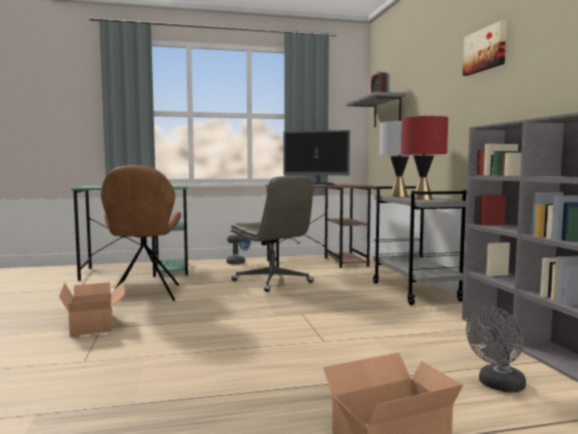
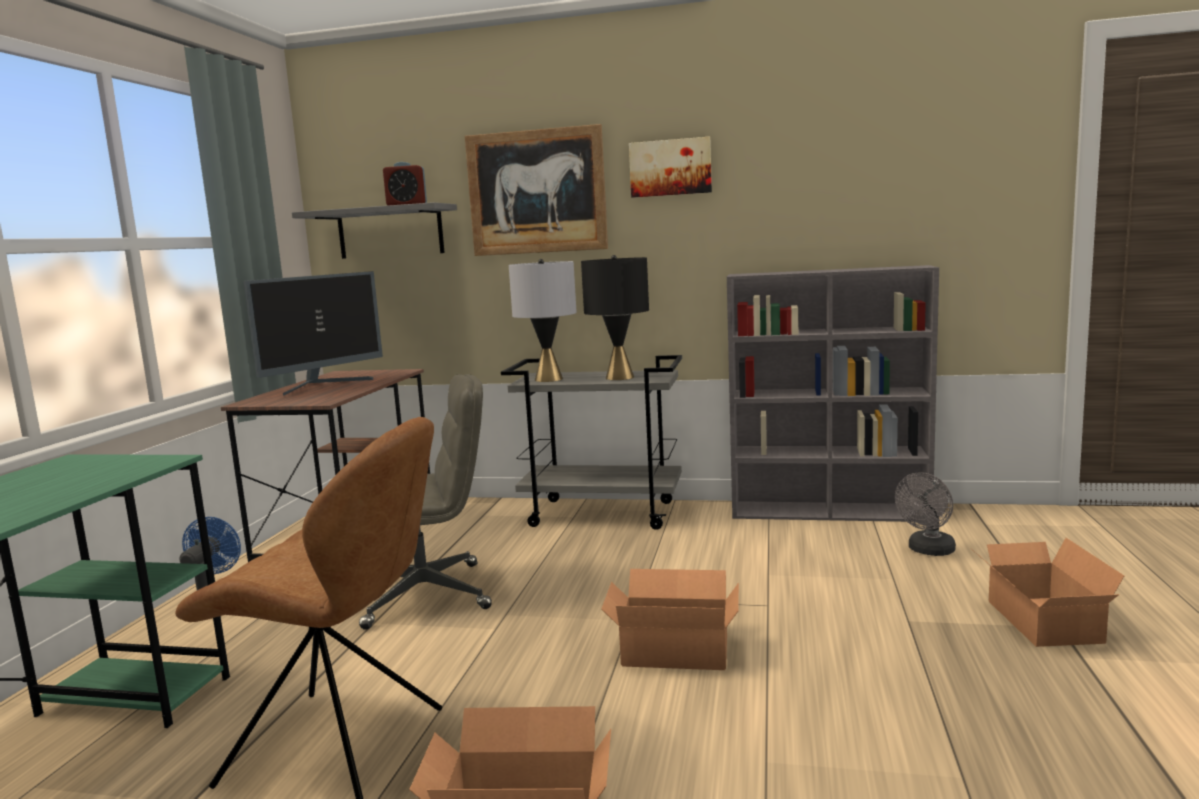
camera: 65 degrees left, 5 degrees up
red table lamp [401,115,448,200] -> black table lamp [581,255,649,380]
grey fan [466,306,526,393] -> grey fan turned 60 degrees clockwise [895,472,956,556]
none -> picture [465,124,608,256]
none -> cardboard box [601,569,739,670]

